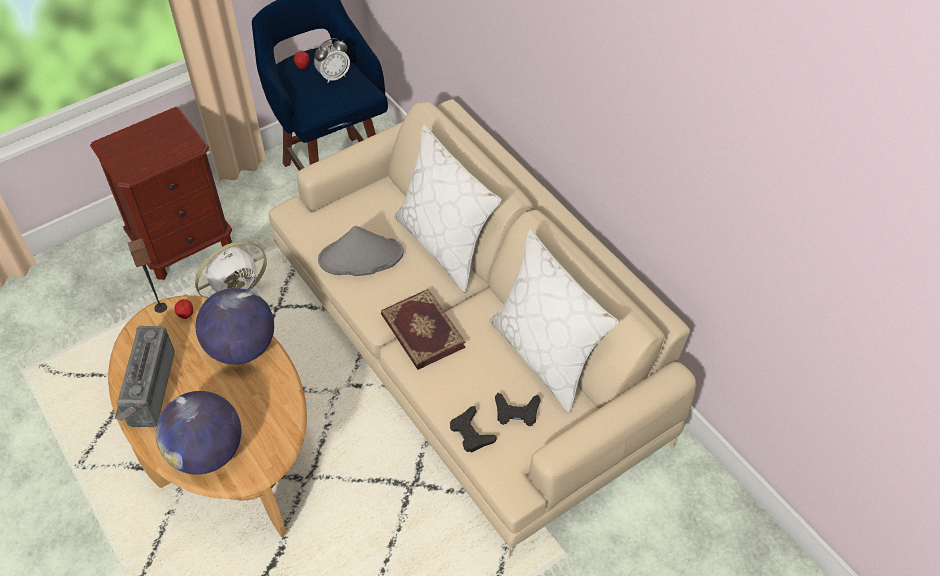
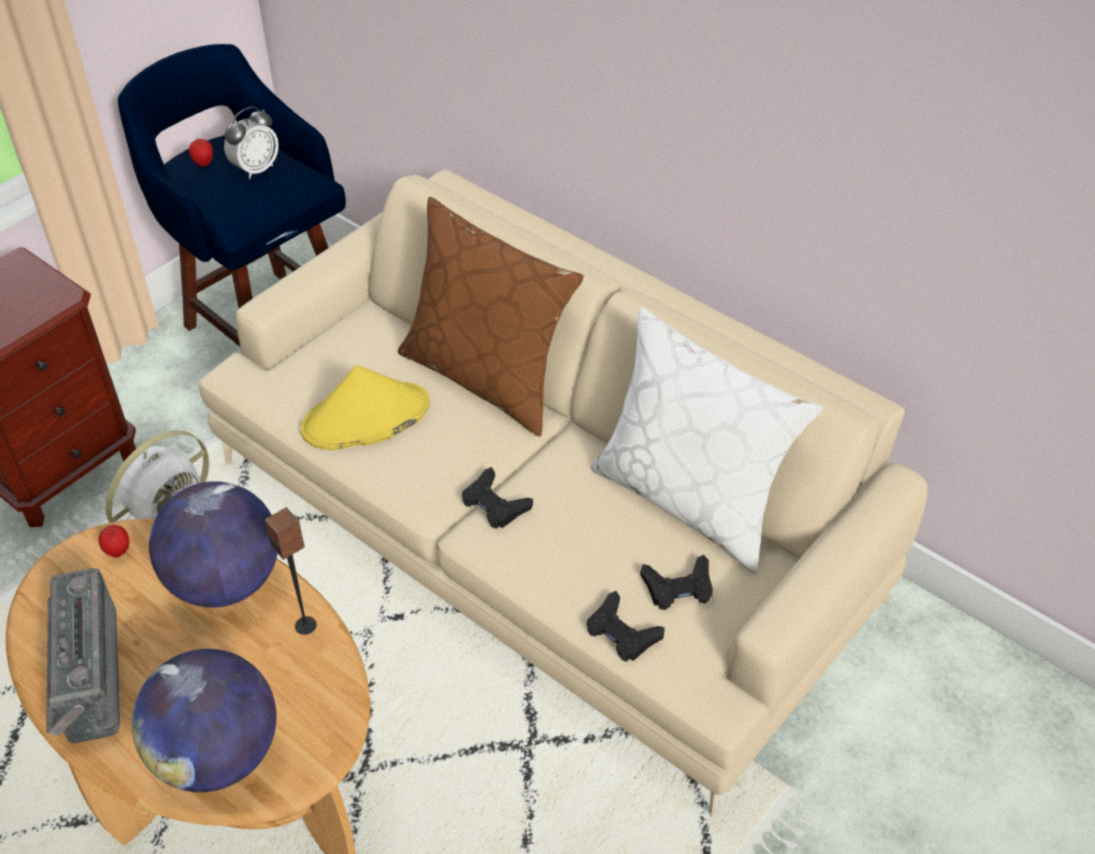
camera: 15 degrees left, 5 degrees down
speaker [128,238,167,313] -> speaker moved to [265,507,317,635]
grey hat [318,226,404,276] -> yellow hat [301,365,430,450]
book [381,289,466,370] -> black game controller [462,467,533,529]
white pillow [394,125,502,293] -> brown pillow [398,197,584,437]

